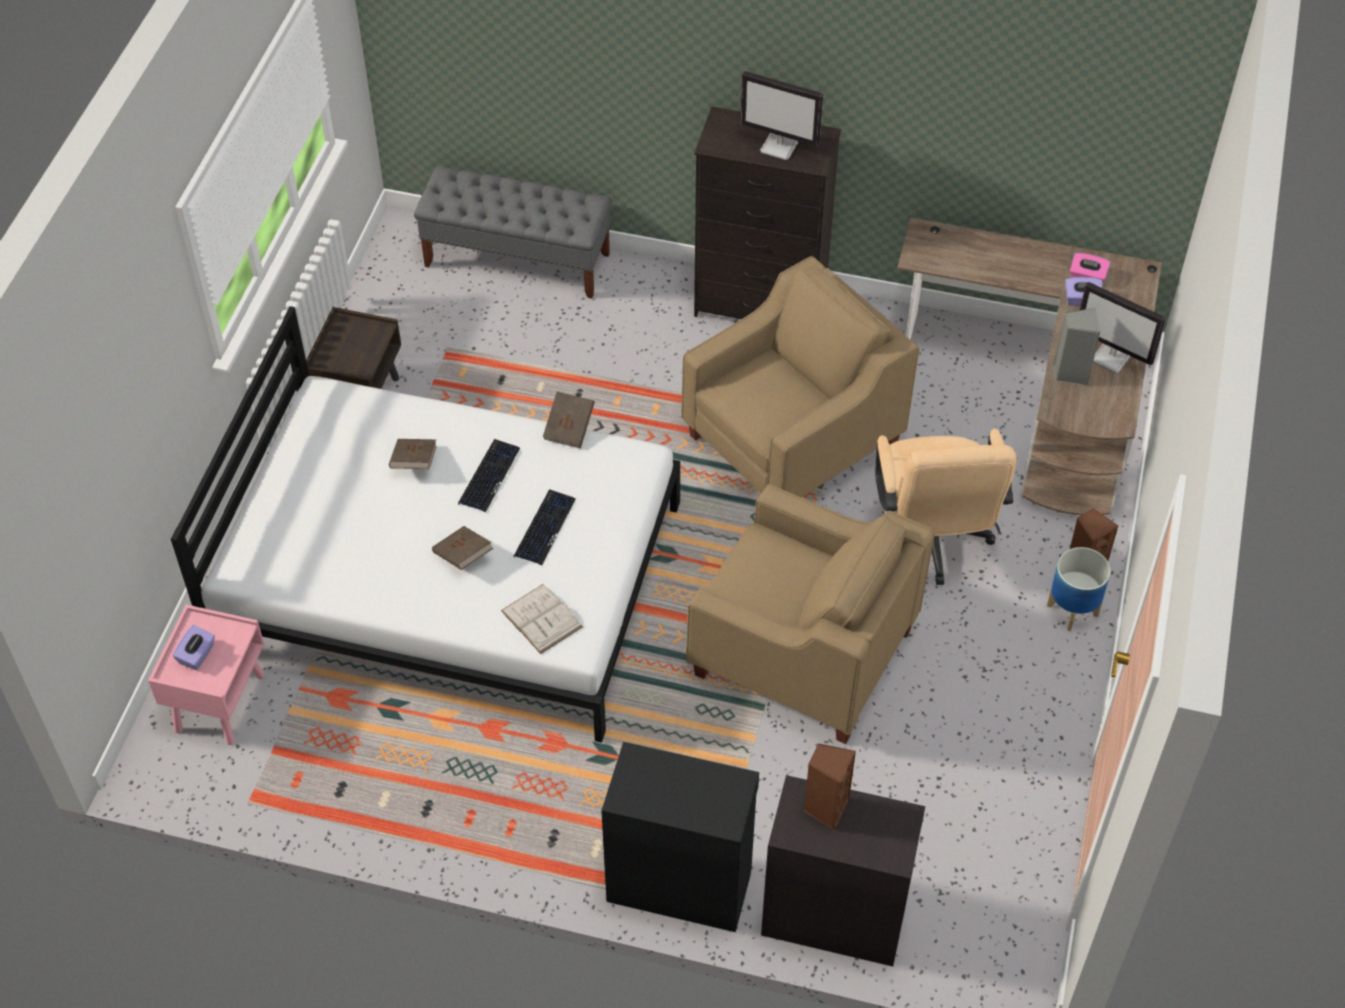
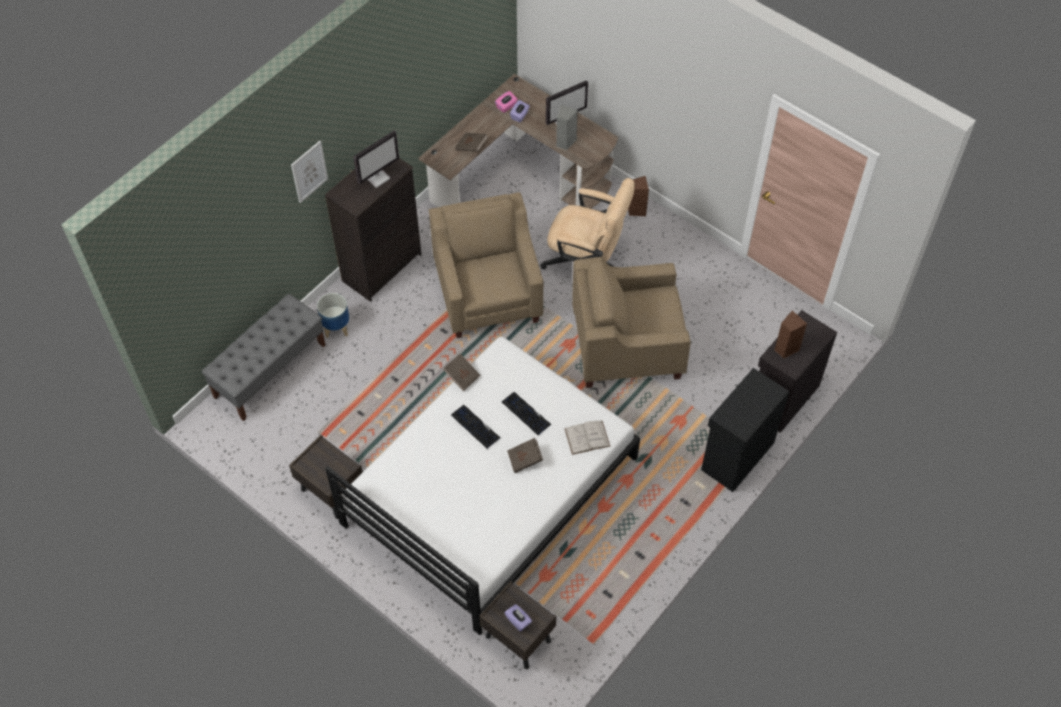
camera: 65 degrees left, 5 degrees up
pink nightstand [148,605,265,745] -> brown nightstand [480,581,556,669]
brown book [389,439,437,469] -> brown book moved to [455,133,488,152]
beige armchair [686,484,935,744] -> beige armchair turned 150 degrees counterclockwise [572,257,691,388]
planter [1047,547,1111,631] -> planter moved to [317,293,349,338]
none -> picture [291,141,328,203]

